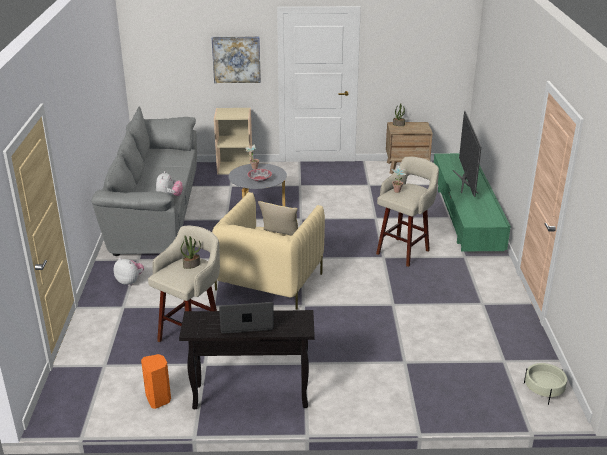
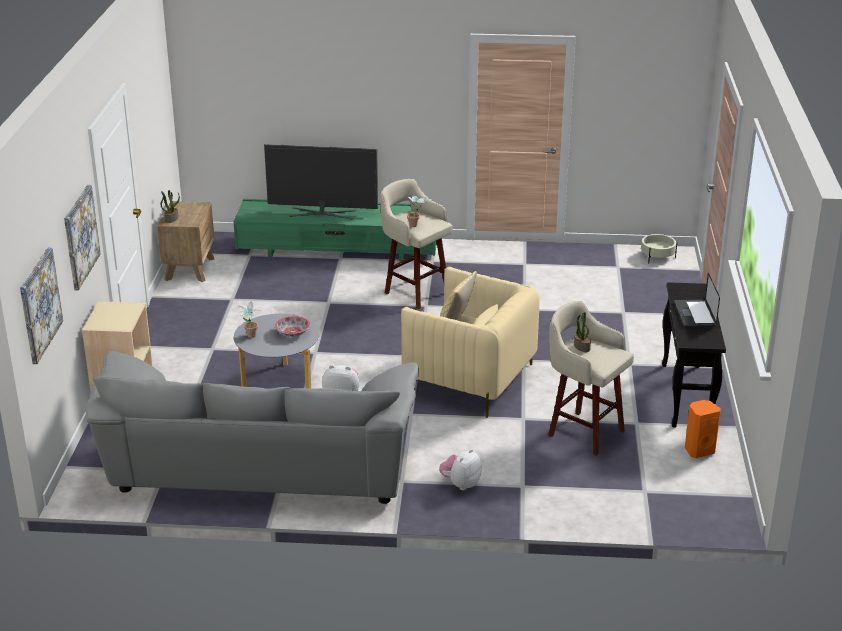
camera: 85 degrees left, 0 degrees up
none -> picture [20,248,63,364]

